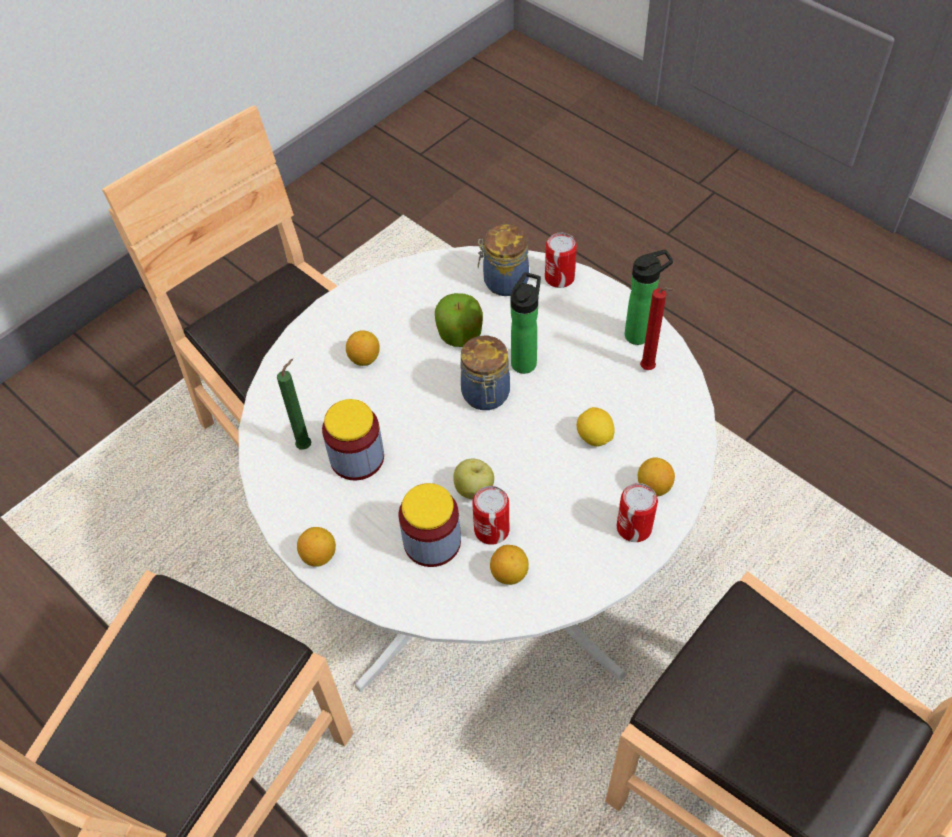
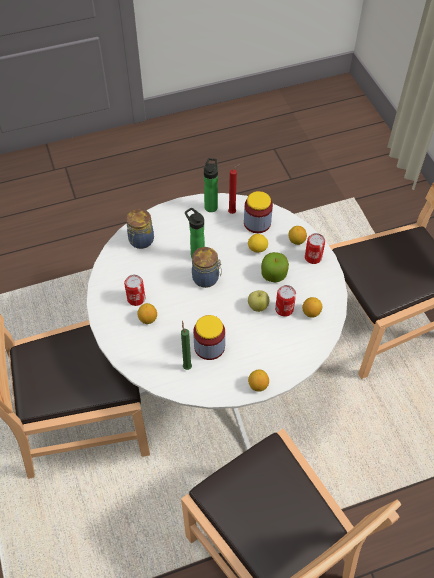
camera: 65 degrees left, 0 degrees up
jar [399,483,461,567] -> jar moved to [244,191,273,233]
apple [435,293,483,347] -> apple moved to [261,252,289,282]
can [545,233,577,288] -> can moved to [124,275,145,306]

